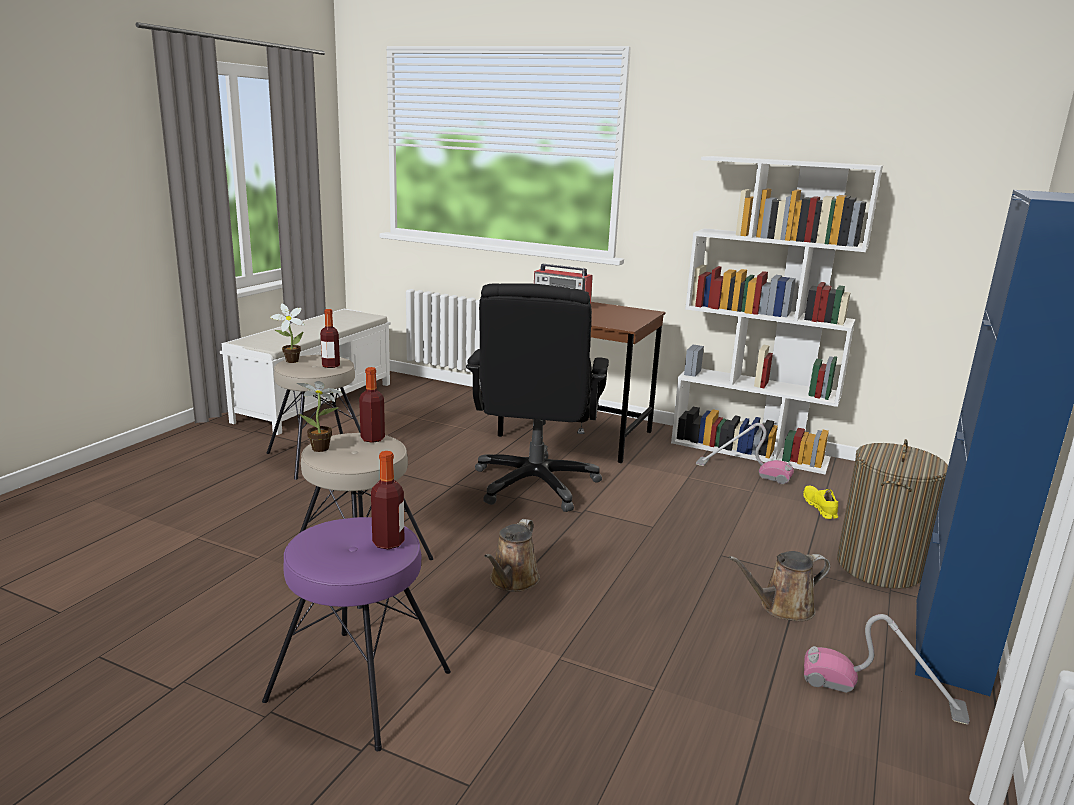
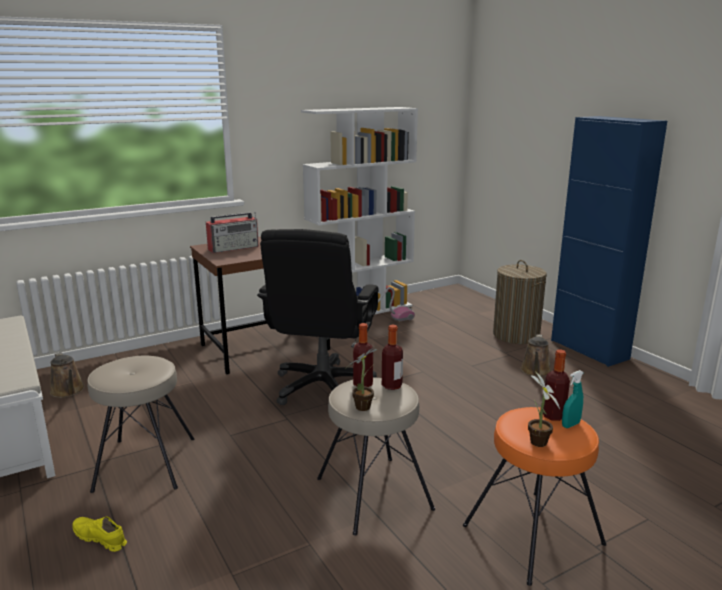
camera: 55 degrees left, 0 degrees up
purple stool [262,517,451,751] -> orange stool [463,407,606,586]
potted plant [270,304,305,363] -> potted plant moved to [528,371,560,447]
bottle [320,309,340,368] -> bottle moved to [382,325,403,390]
black office chair [466,283,609,512] -> black office chair turned 60 degrees clockwise [257,229,379,405]
brown watering can [484,519,540,592] -> brown watering can moved to [50,352,85,398]
yellow shoe [803,486,838,519] -> yellow shoe moved to [73,516,127,552]
vacuum cleaner [804,614,970,725] -> none
none -> turquoise spray bottle [562,370,584,428]

